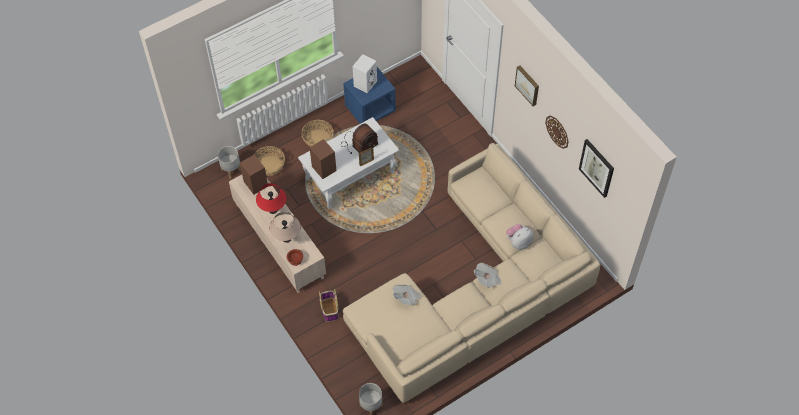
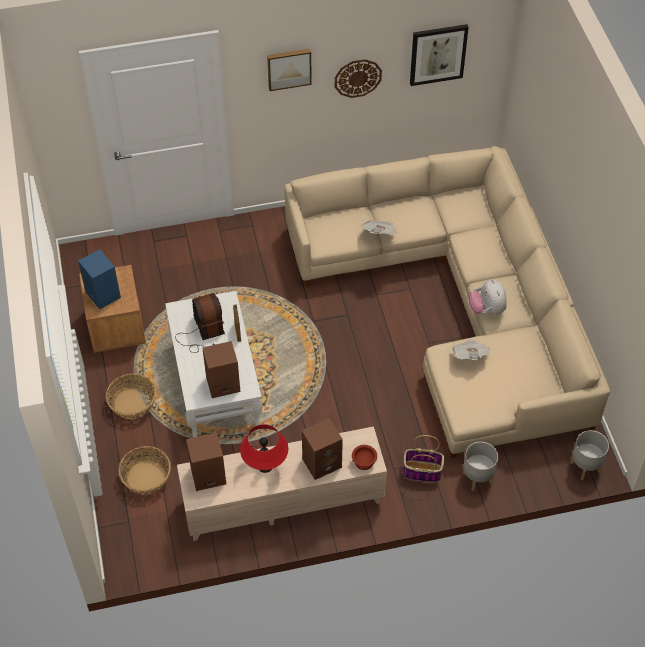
camera: 70 degrees left, 5 degrees down
grey planter [218,146,241,178] -> grey planter moved to [462,442,498,492]
beige table lamp [269,212,301,243] -> brown speaker [302,418,343,480]
blue nightstand [343,67,396,124] -> brown nightstand [79,265,146,353]
white speaker [352,54,377,93] -> blue speaker [78,249,121,309]
newspaper [474,263,502,288] -> newspaper moved to [361,220,397,235]
plush toy [506,224,534,250] -> plush toy moved to [469,279,507,315]

